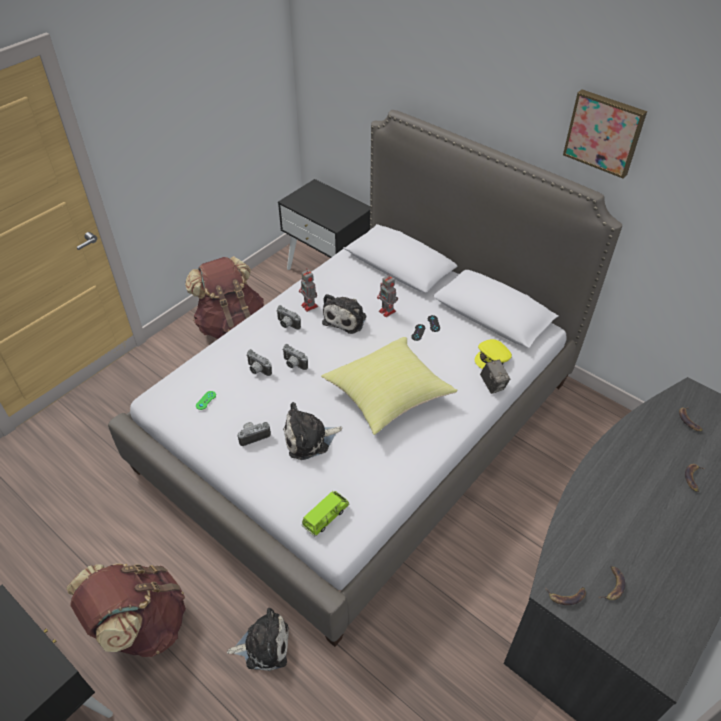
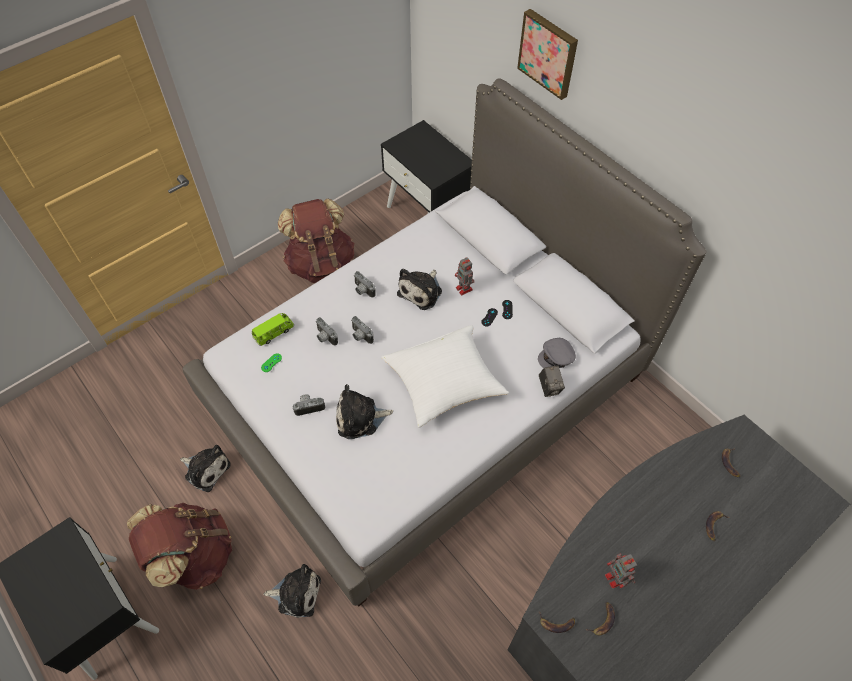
camera: 10 degrees right, 10 degrees up
toy robot [299,268,318,312] -> toy robot moved to [605,553,637,589]
green toy car [302,491,349,536] -> green toy car moved to [252,313,294,346]
yellow pillow [321,337,457,435] -> white pillow [381,326,509,428]
yellow cap [475,339,512,369] -> grey cap [538,338,576,368]
picture [563,89,647,178] -> picture moved to [517,9,578,100]
none -> plush toy [180,445,231,492]

